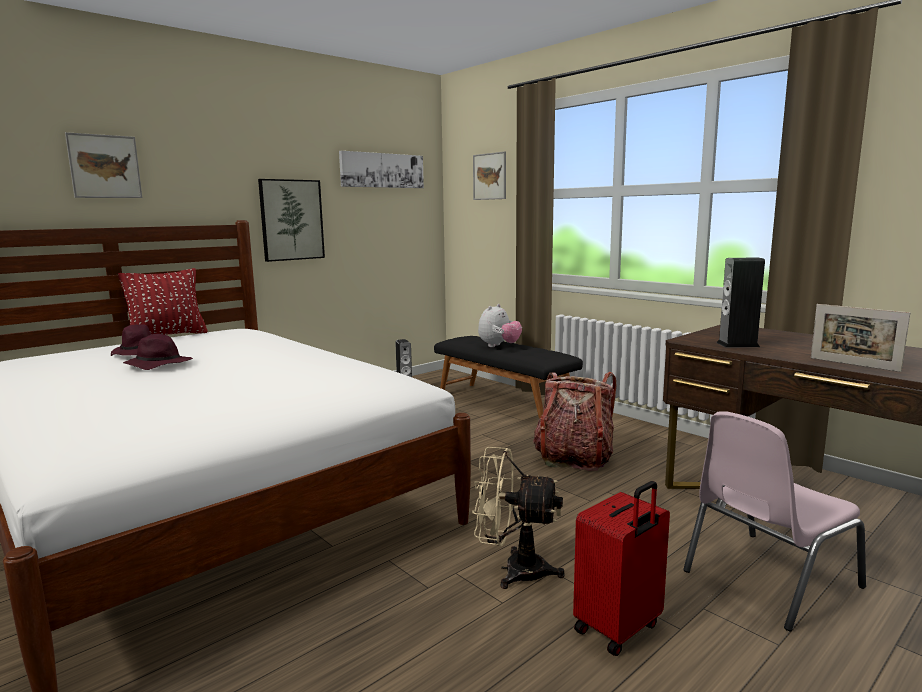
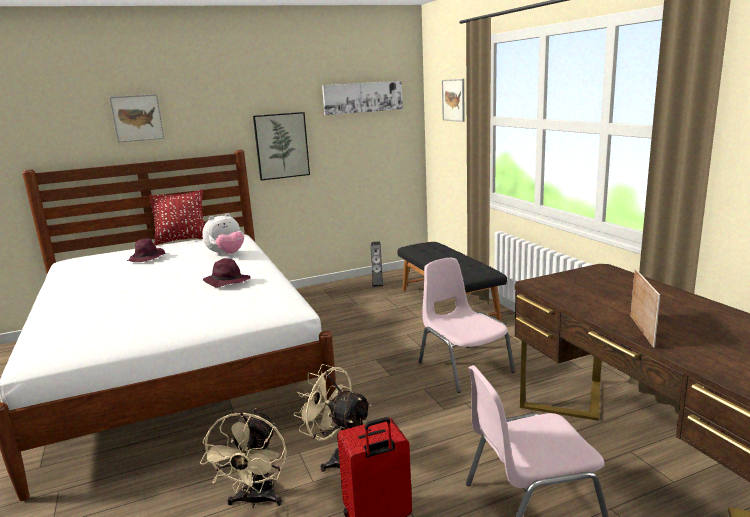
camera: 20 degrees right, 5 degrees up
purple hat [123,334,193,370] -> purple hat moved to [203,258,251,288]
plush toy [478,304,522,347] -> plush toy moved to [202,213,244,256]
backpack [533,372,616,471] -> pink chair [418,258,515,393]
speaker [716,257,765,348] -> none
picture frame [811,304,910,372] -> picture frame turned 150 degrees counterclockwise [631,268,660,348]
none -> beige fan [200,408,287,508]

